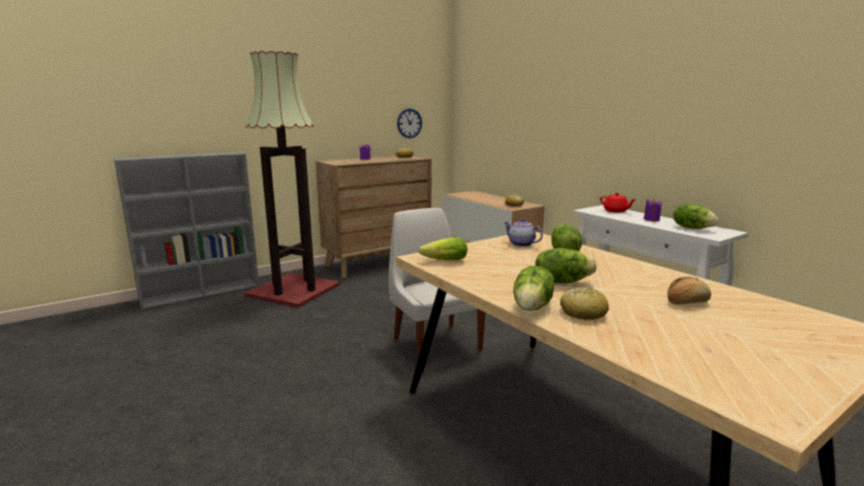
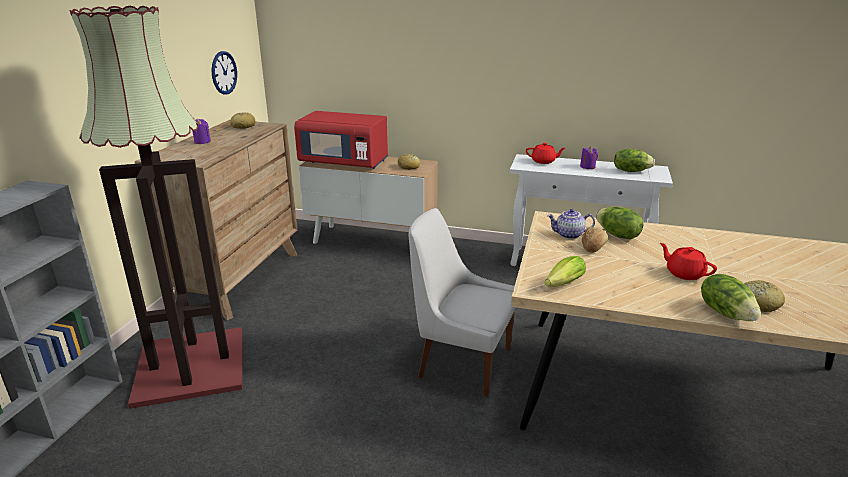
camera: 40 degrees left, 10 degrees up
lettuce [535,248,597,283] -> red teapot [660,243,717,280]
bread [667,276,711,305] -> bread moved to [582,227,608,253]
none -> red microwave [294,111,388,169]

